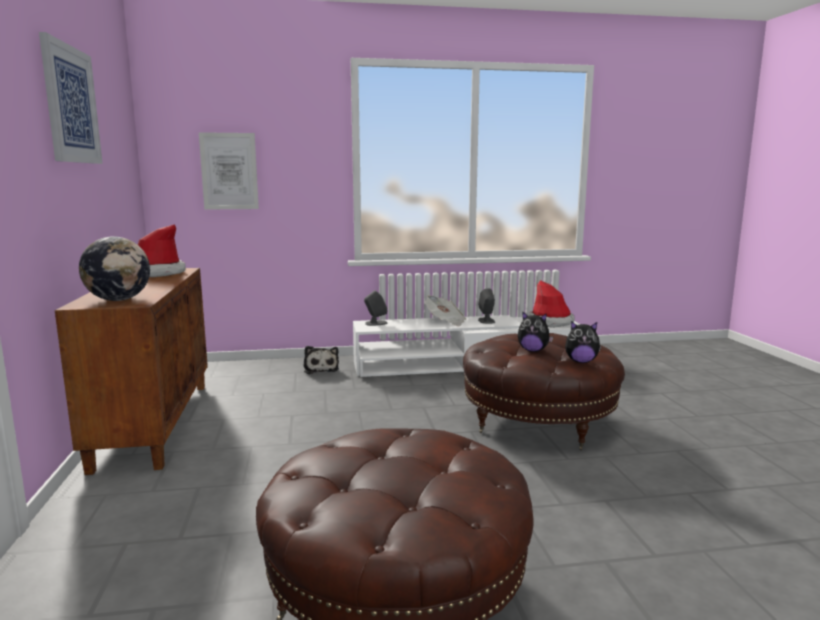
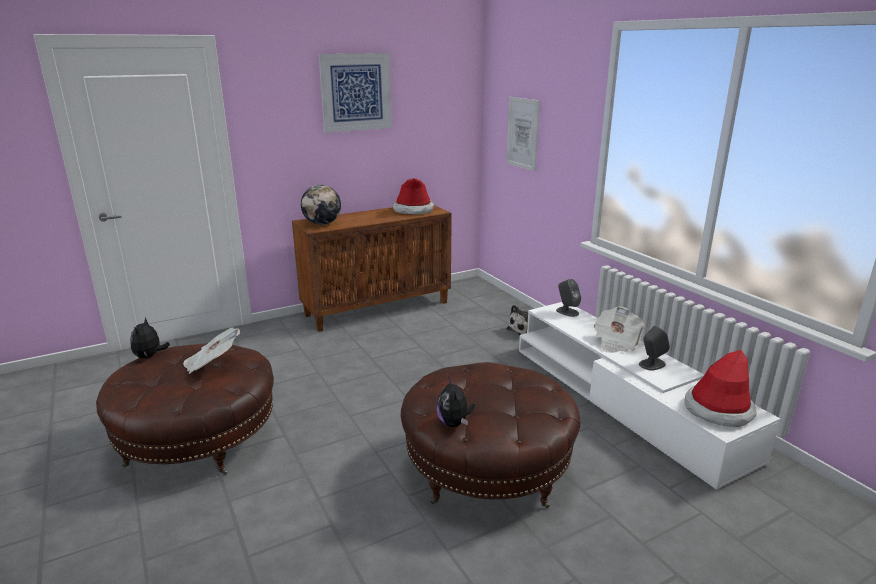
camera: 70 degrees right, 10 degrees up
plush toy [518,312,554,352] -> plush toy moved to [130,318,170,359]
none -> newspaper [183,328,240,374]

